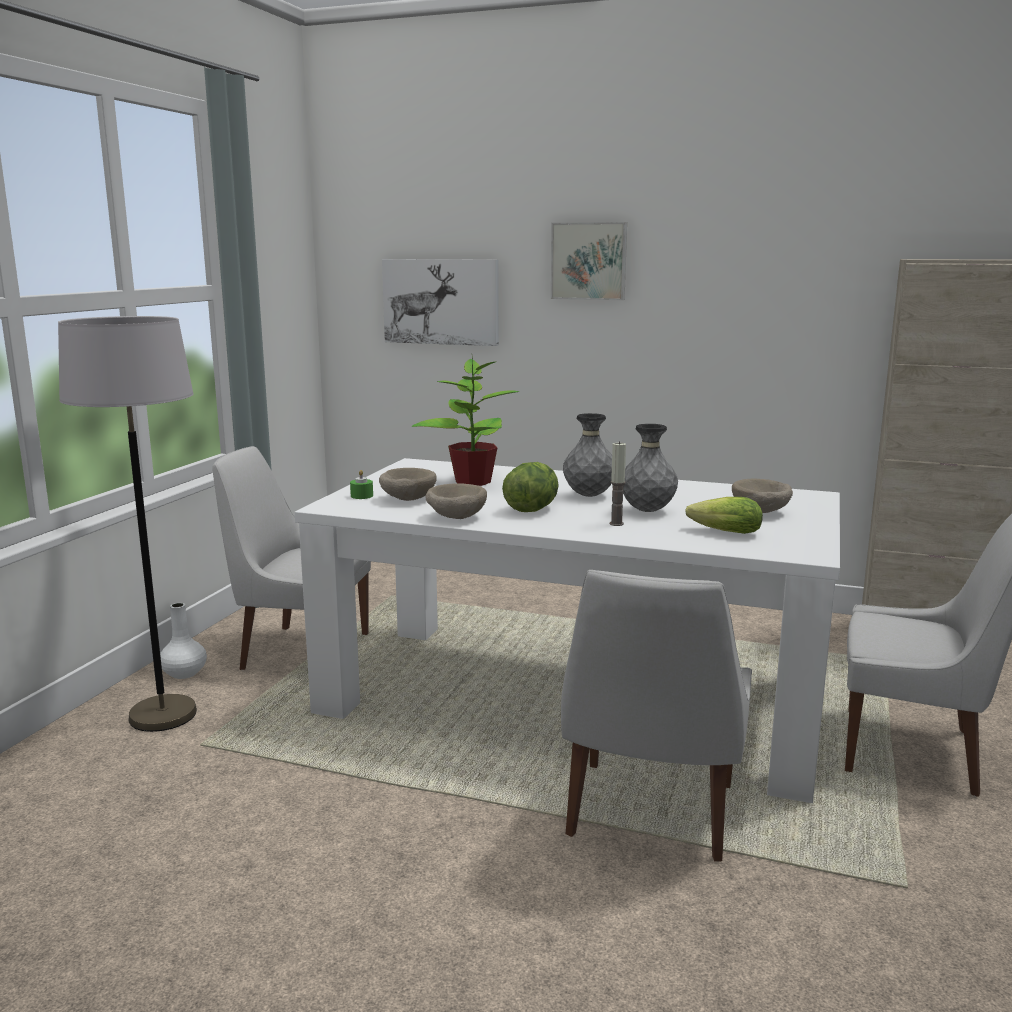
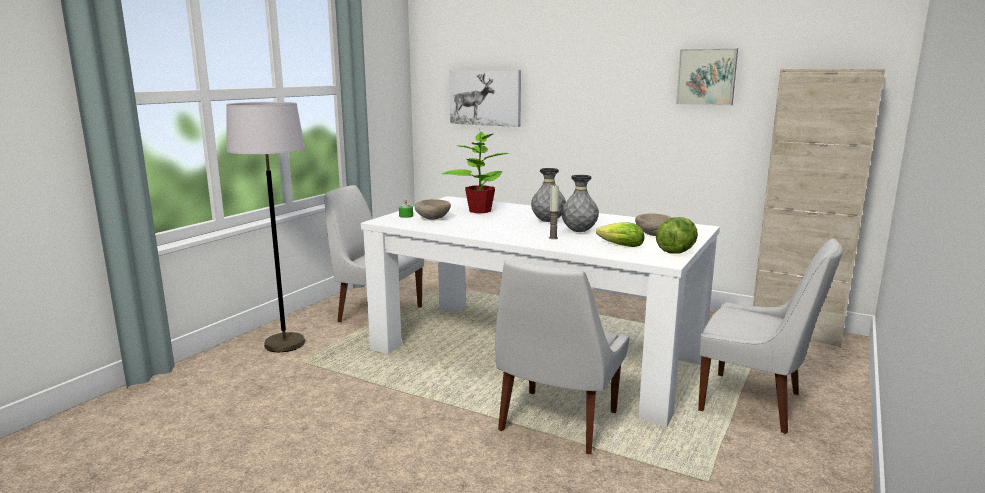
camera: 10 degrees right, 0 degrees up
white vase [160,603,207,679] -> none
beige bowl [426,483,487,519] -> none
lettuce [502,462,559,512] -> lettuce moved to [656,217,698,254]
picture [551,222,627,300] -> picture moved to [676,48,738,106]

